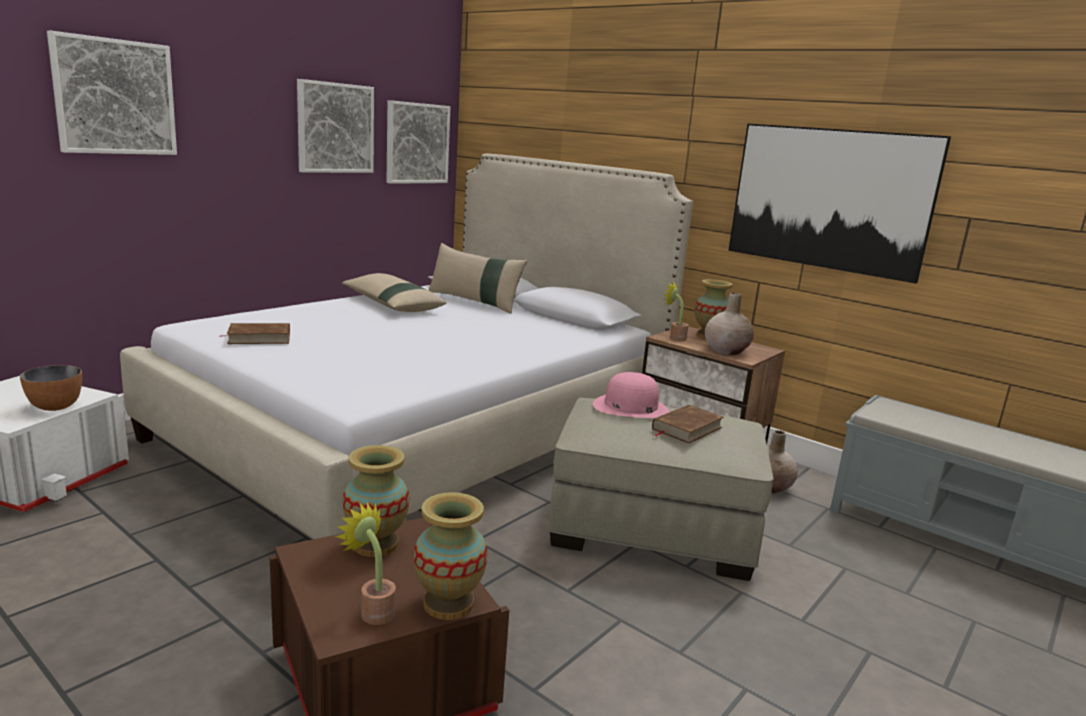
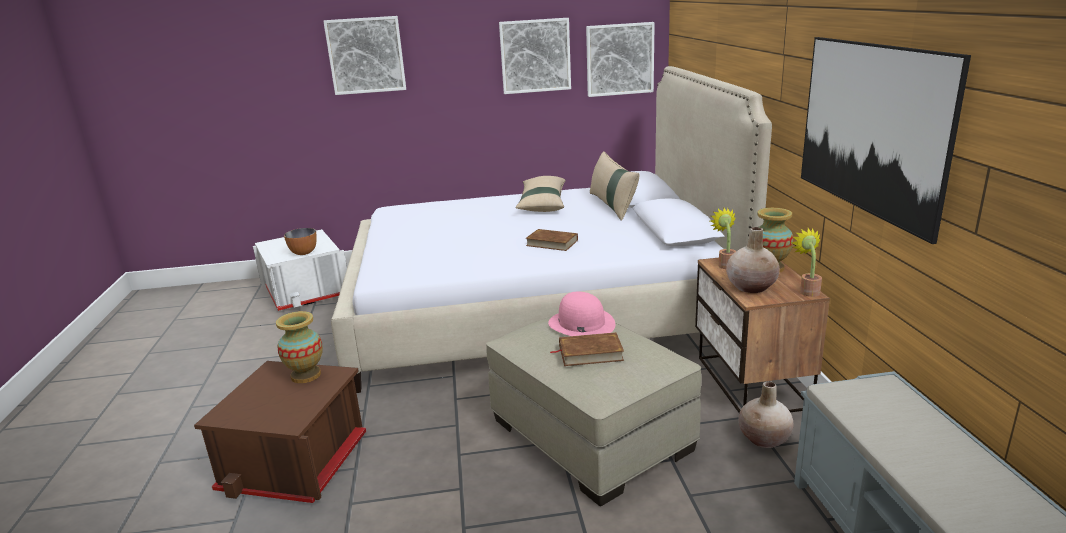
camera: 45 degrees right, 5 degrees up
brown book [223,323,290,344] -> brown book moved to [525,229,578,251]
potted plant [335,503,396,625] -> potted plant moved to [791,228,822,297]
vase [413,492,488,620] -> none

